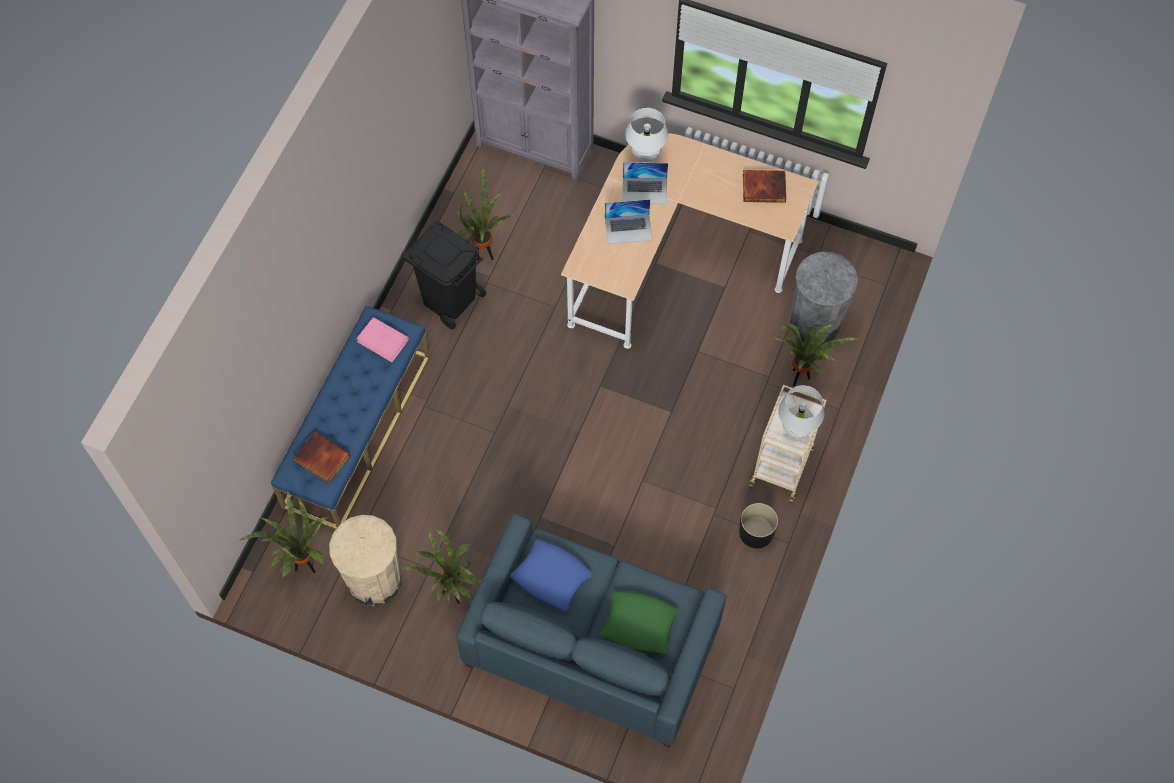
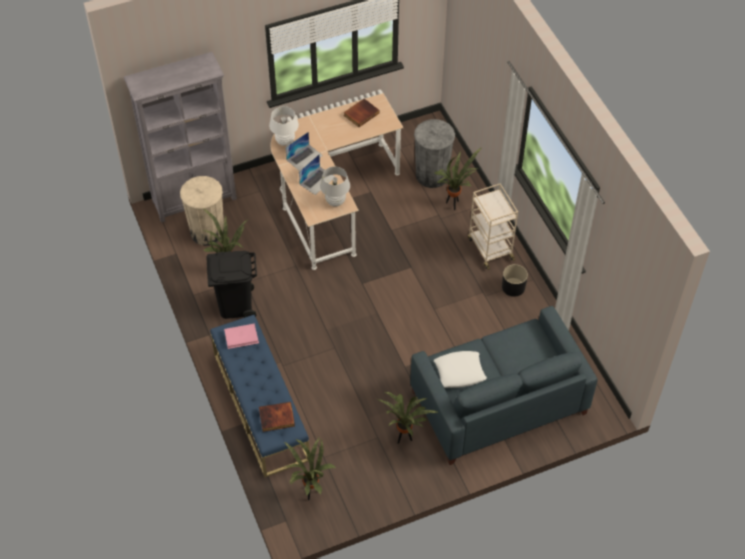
camera: 45 degrees left, 10 degrees down
beige trash can [329,515,402,606] -> beige trash can moved to [180,176,224,246]
blue pillow [510,539,592,611] -> white pillow [434,351,487,388]
green pillow [600,591,679,654] -> none
white table lamp [778,385,824,438] -> white table lamp moved to [320,166,350,207]

